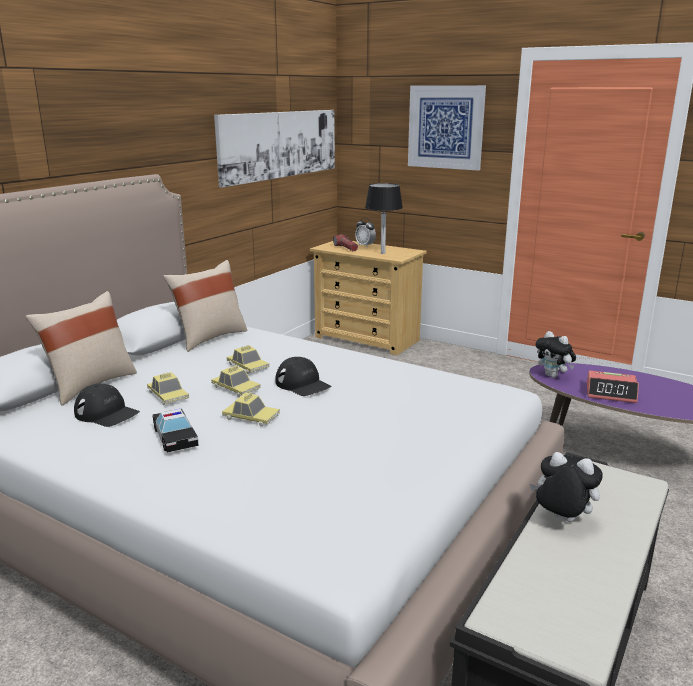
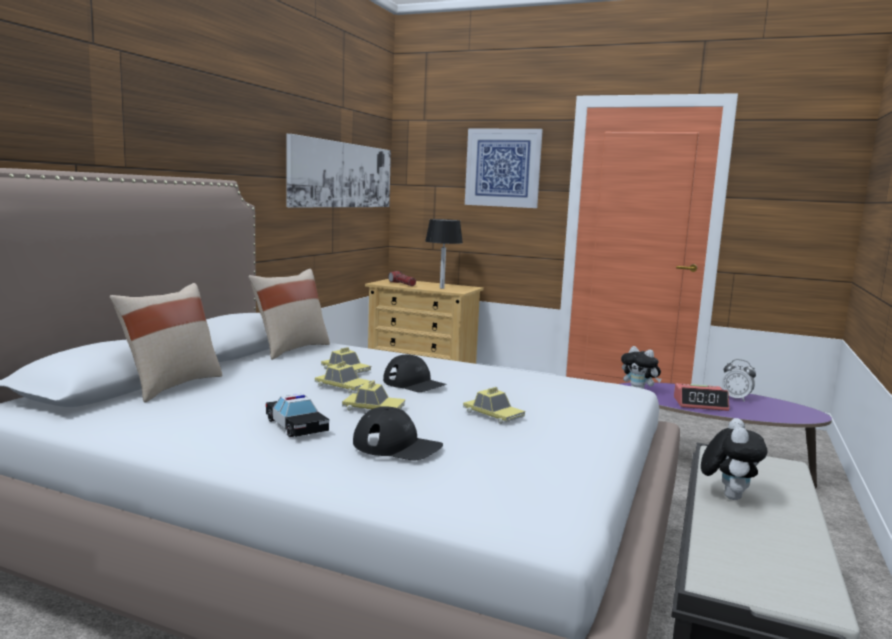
camera: 10 degrees left, 10 degrees down
black cap [74,384,140,427] -> black cap moved to [353,407,443,461]
toy car [147,372,189,405] -> toy car moved to [463,387,525,424]
alarm clock [355,218,376,247] -> alarm clock moved to [722,359,756,402]
plush toy [530,452,603,522] -> plush toy turned 90 degrees clockwise [701,418,768,500]

